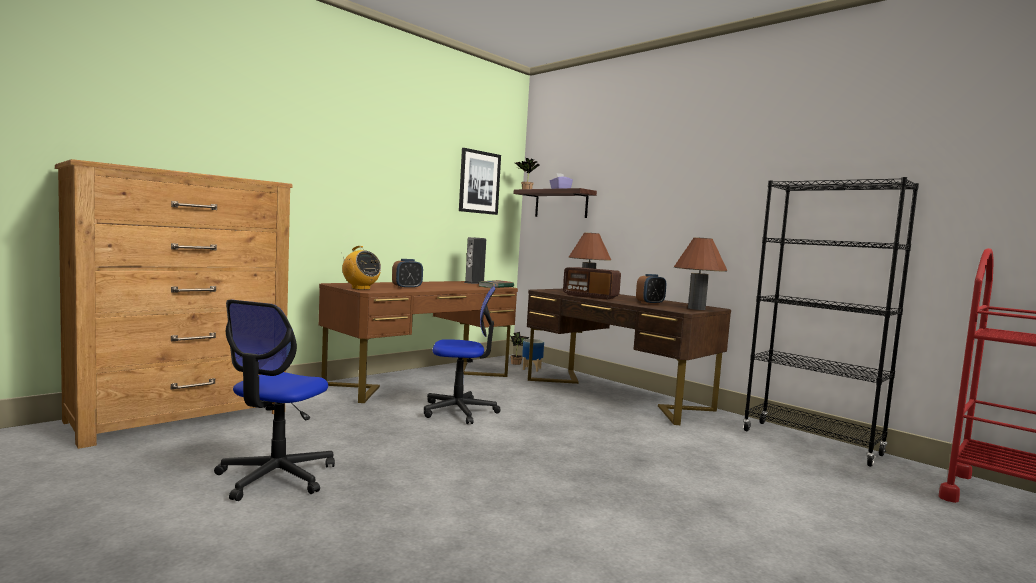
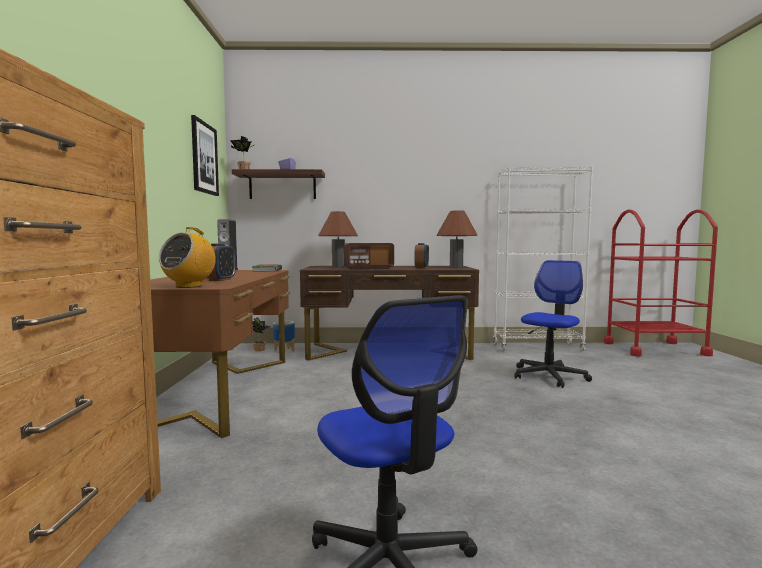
camera: 45 degrees left, 0 degrees up
radio [341,246,381,290] -> radio turned 120 degrees clockwise [159,227,216,288]
office chair [424,286,501,424] -> office chair moved to [514,260,592,388]
black bookcase [742,177,919,467] -> white bookcase [493,166,593,351]

